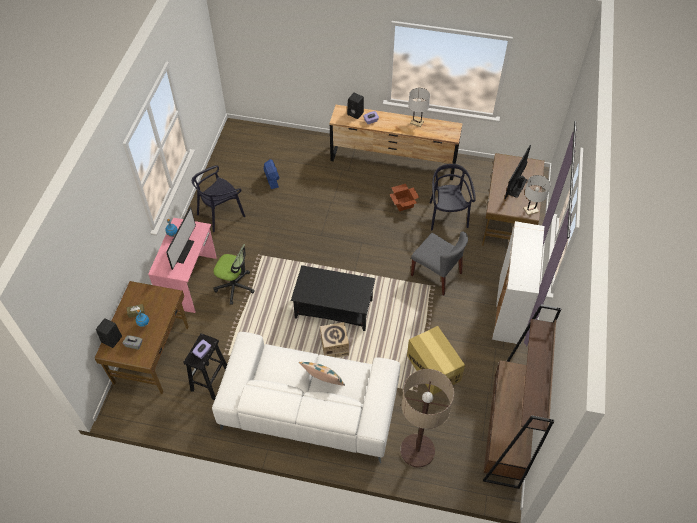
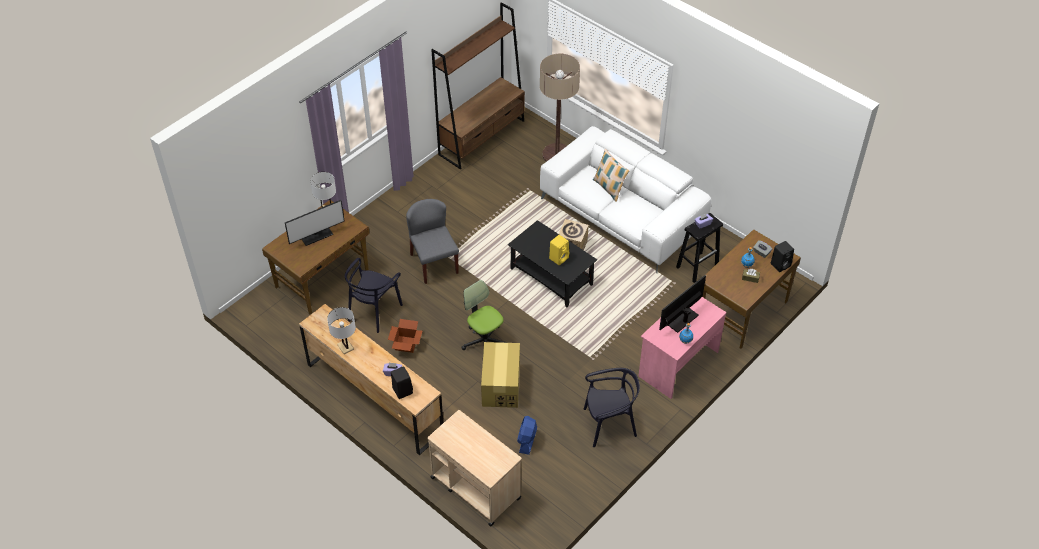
camera: 150 degrees left, 5 degrees down
office chair [213,244,255,305] -> office chair moved to [461,280,507,350]
cardboard box [407,326,465,395] -> cardboard box moved to [481,342,520,408]
white cabinet [492,221,544,344] -> none
none -> beige cart [427,410,522,526]
none -> yellow speaker [549,235,569,265]

